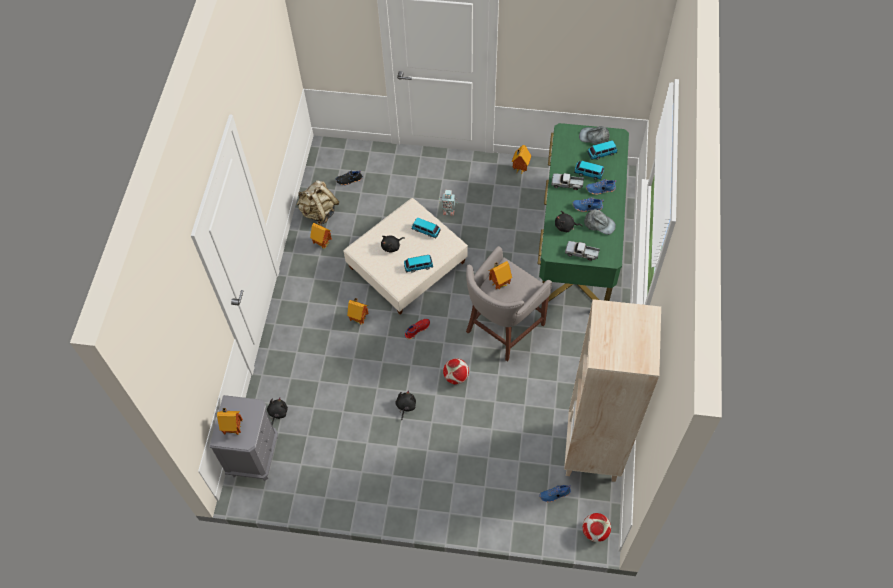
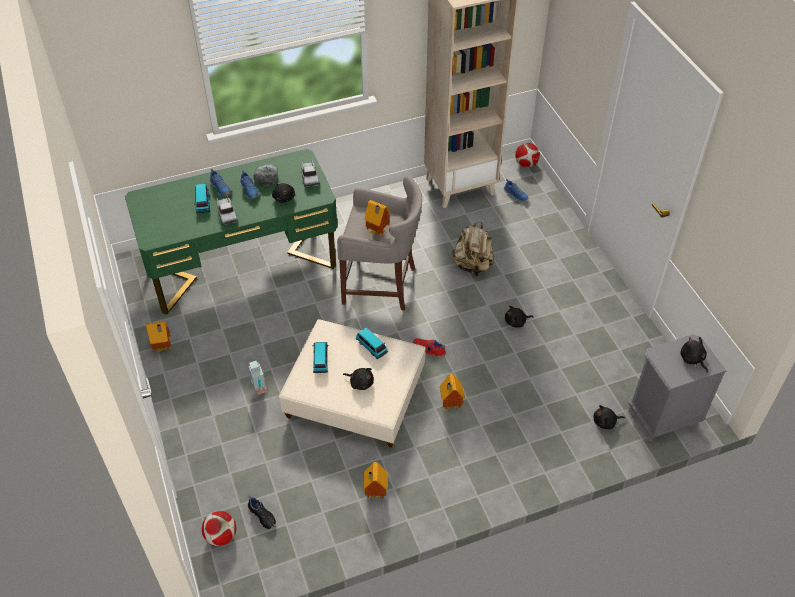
camera: 120 degrees left, 10 degrees down
toy house [217,408,243,435] -> black plush toy [681,337,708,373]
beige backpack [297,180,339,225] -> beige backpack moved to [452,222,494,276]
football [443,358,469,384] -> football moved to [202,511,236,546]
grey cap [579,126,610,145] -> none
toy car [587,140,617,160] -> none

